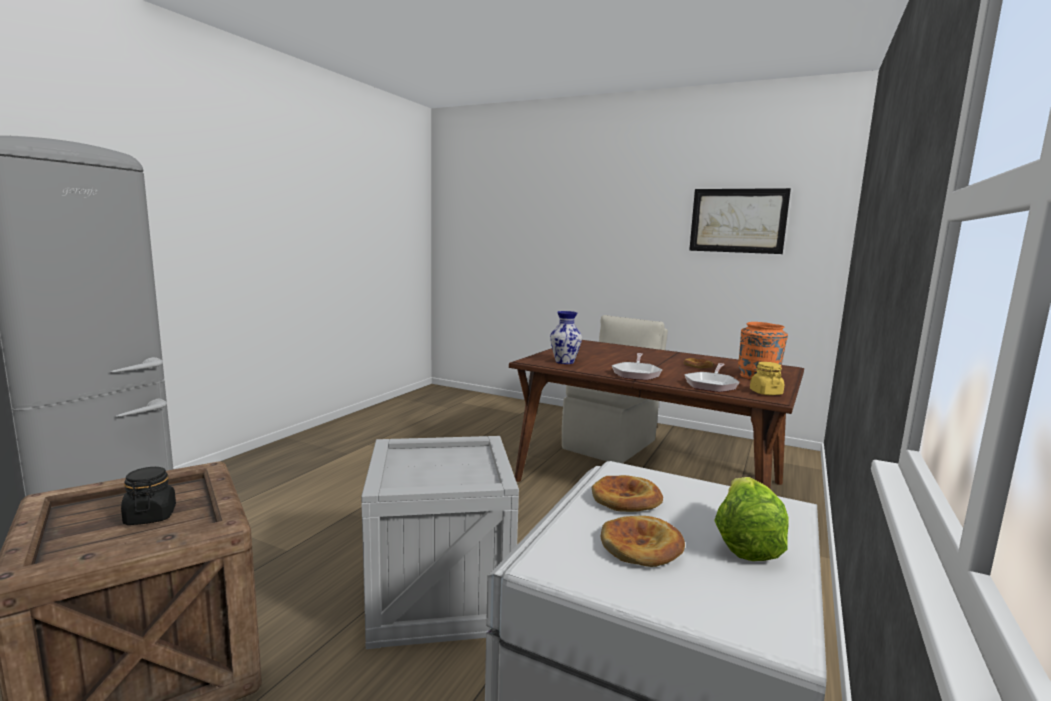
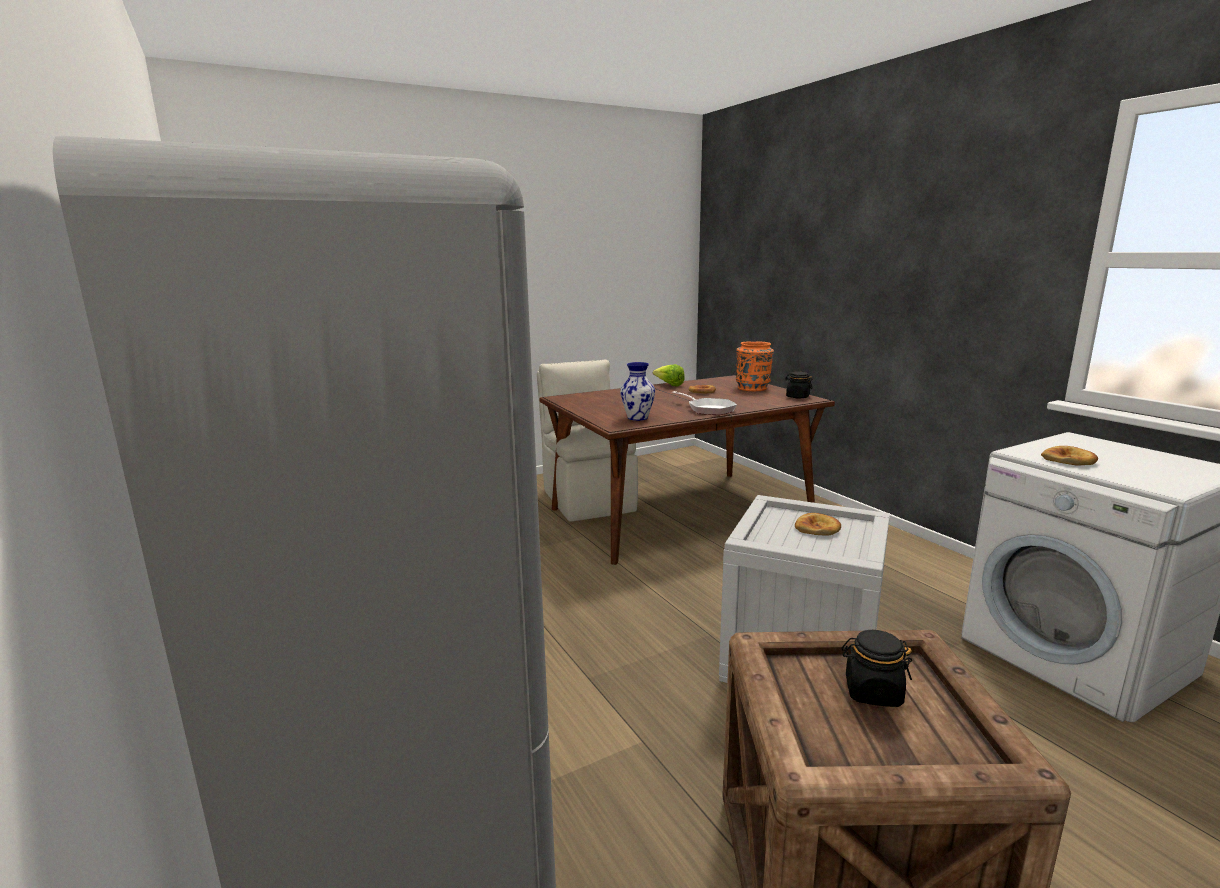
camera: 55 degrees left, 5 degrees up
bread [601,516,685,567] -> bread moved to [795,513,841,536]
frying pan [684,363,739,392] -> none
picture [689,188,791,254] -> none
lettuce [714,477,789,561] -> lettuce moved to [653,364,685,386]
yellow jar [750,362,784,395] -> black jar [785,372,813,398]

